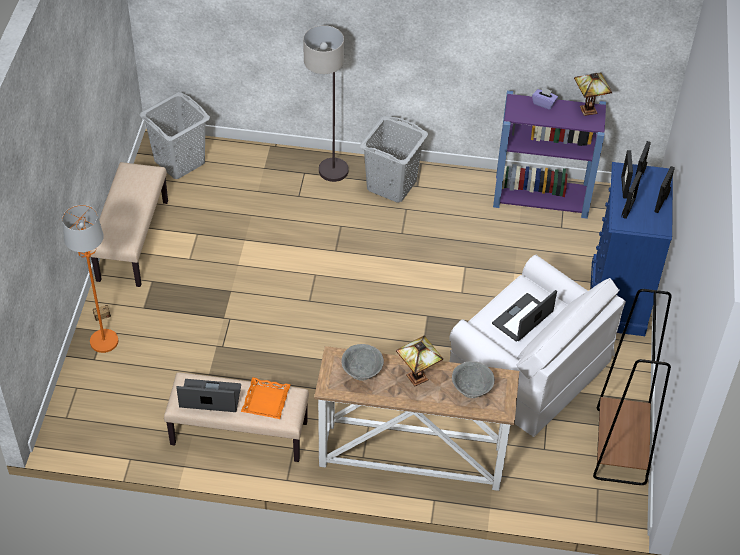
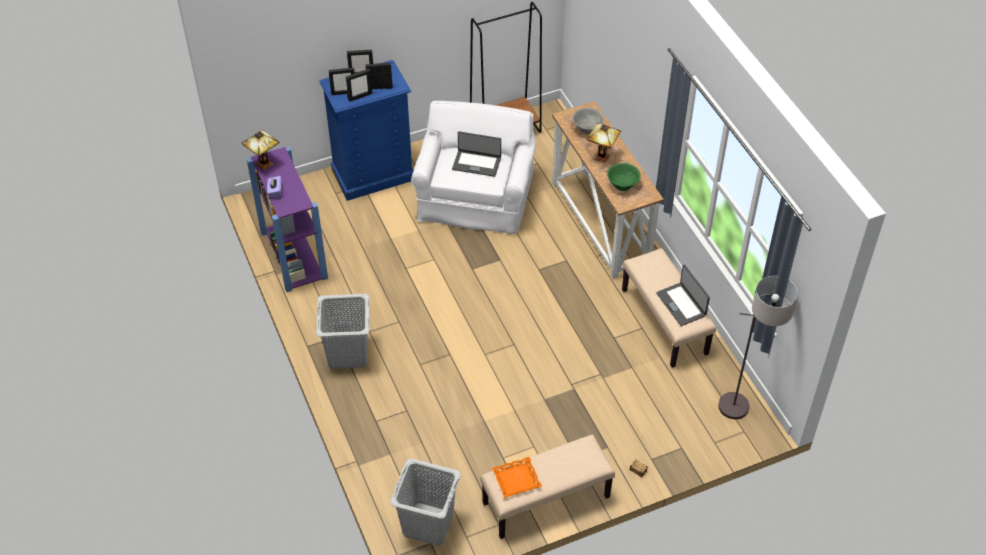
camera: 120 degrees left, 0 degrees up
orange floor lamp [62,205,118,353] -> none
orange tray [241,377,291,419] -> orange tray moved to [492,457,542,498]
grey floor lamp [303,25,349,182] -> grey floor lamp moved to [718,276,798,419]
grey bowl [341,344,384,381] -> green bowl [607,163,641,191]

